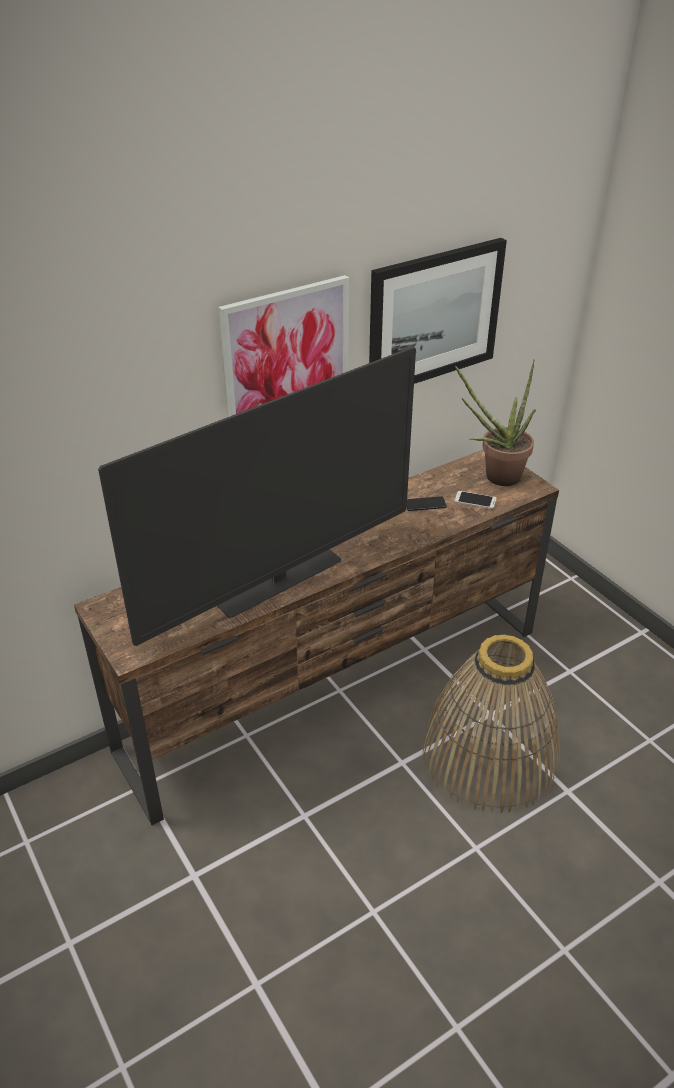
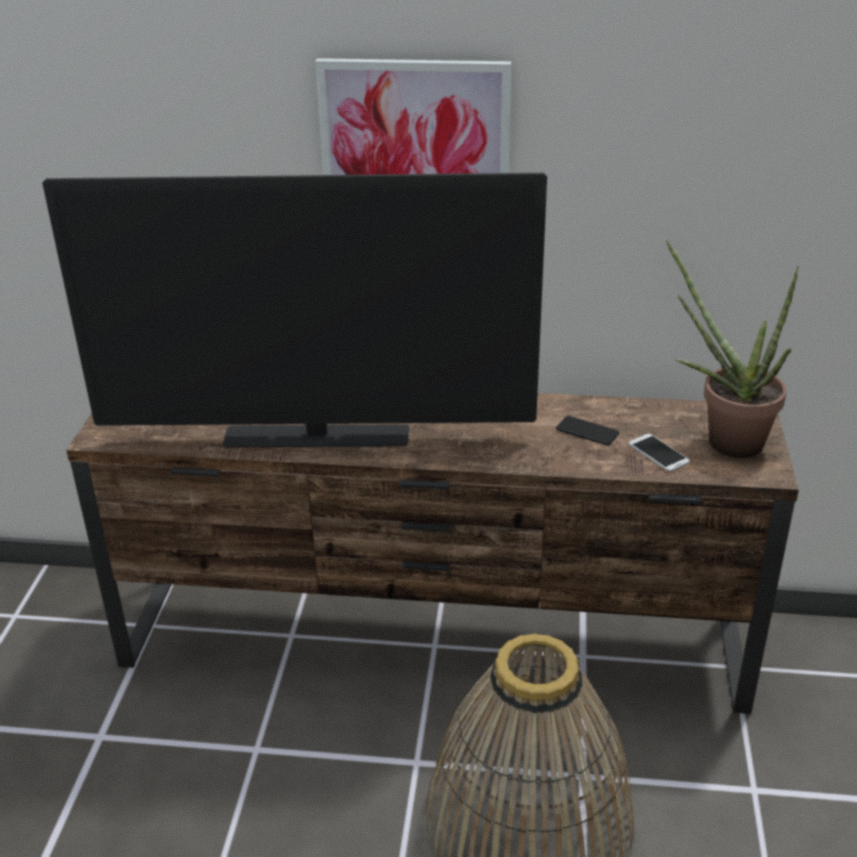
camera: 40 degrees right, 5 degrees down
picture [369,238,507,384] -> none

